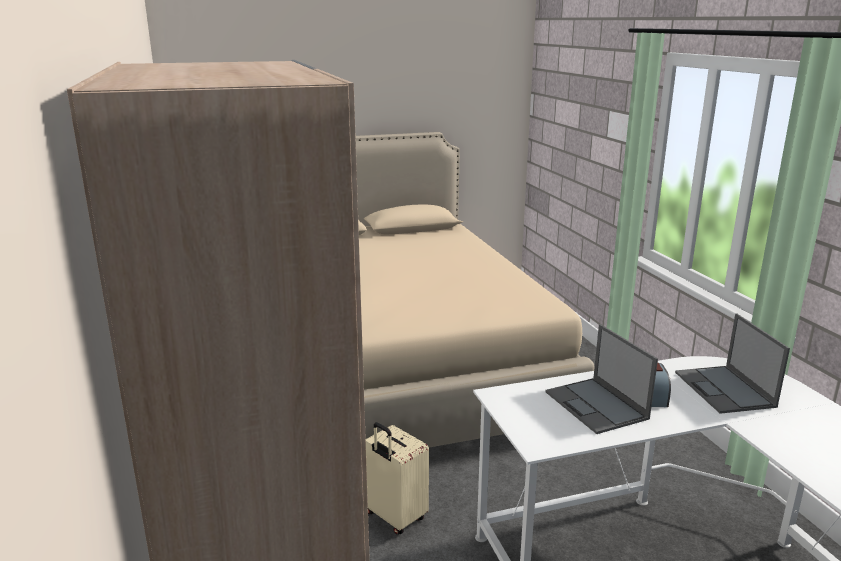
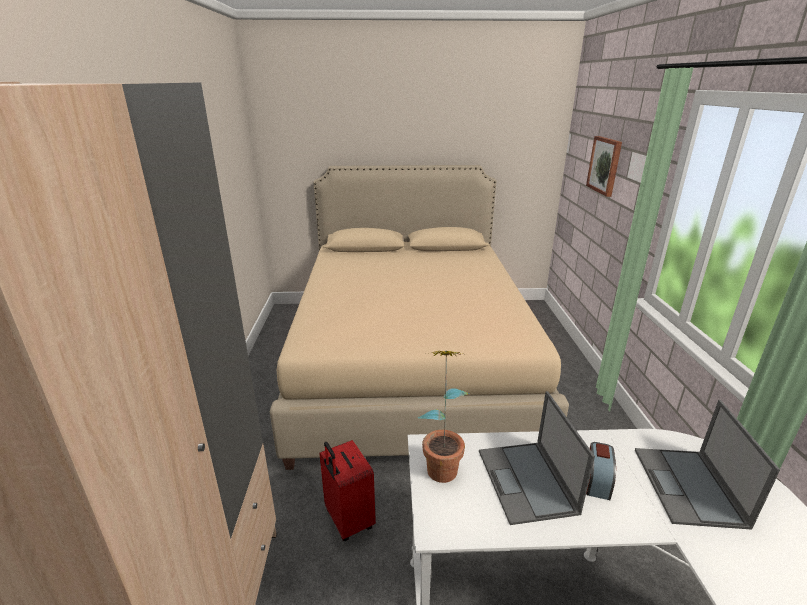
camera: 15 degrees right, 5 degrees up
beige suitcase [366,422,429,534] -> red suitcase [319,440,376,541]
none -> potted plant [418,351,469,483]
none -> picture [586,136,622,197]

